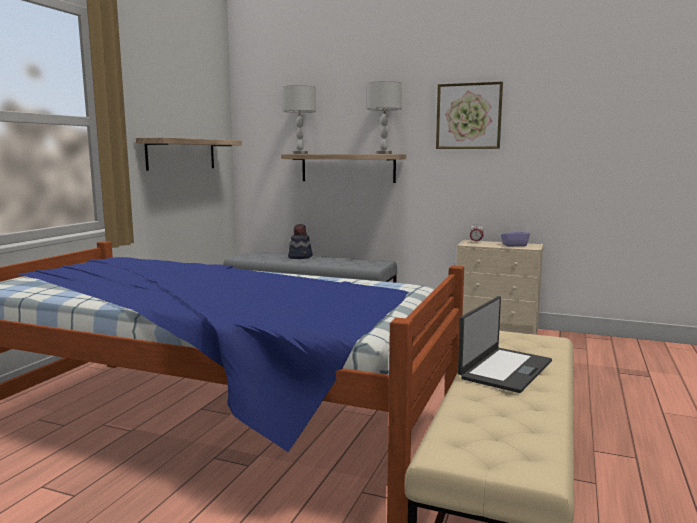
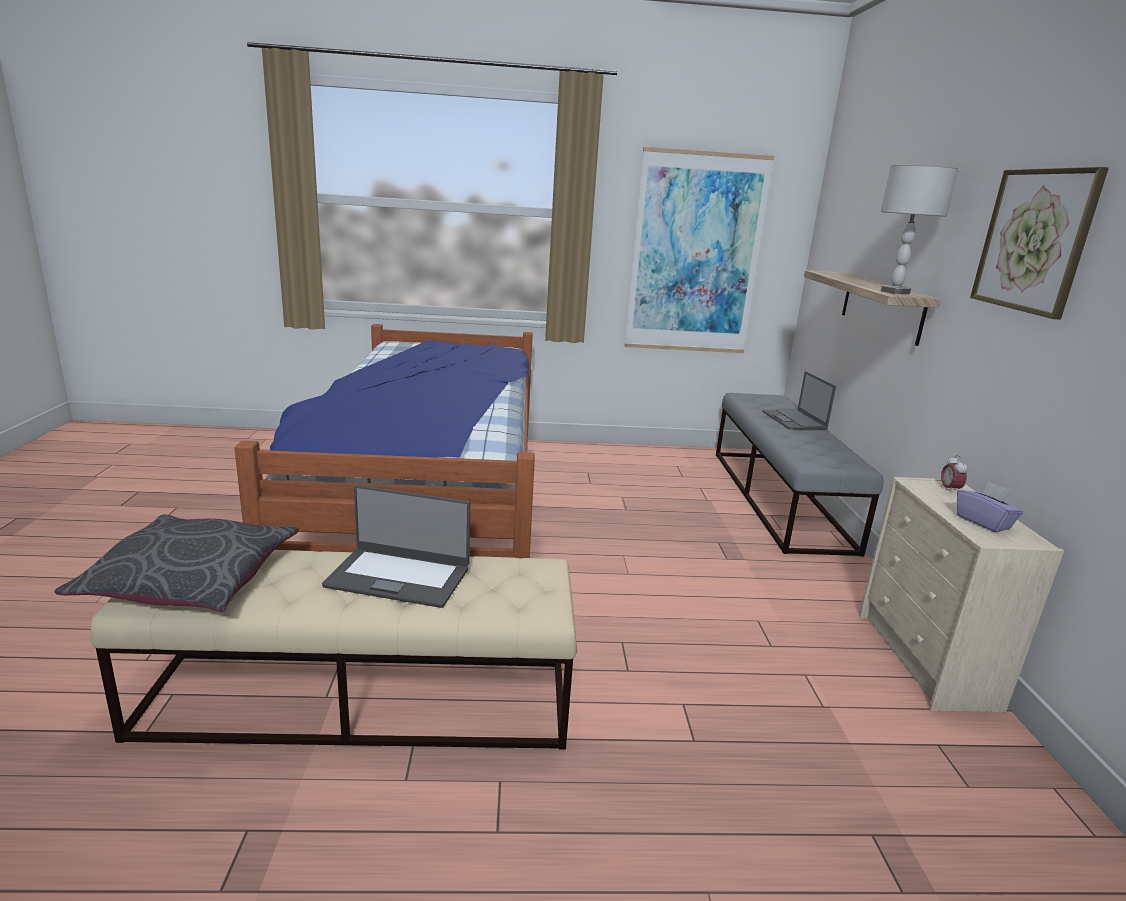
camera: 65 degrees right, 10 degrees up
shelf [136,137,242,171] -> picture [625,147,774,353]
grey table lamp [283,85,316,154] -> none
hat [288,224,312,259] -> laptop [762,371,836,430]
none -> grey pillow [55,514,299,612]

